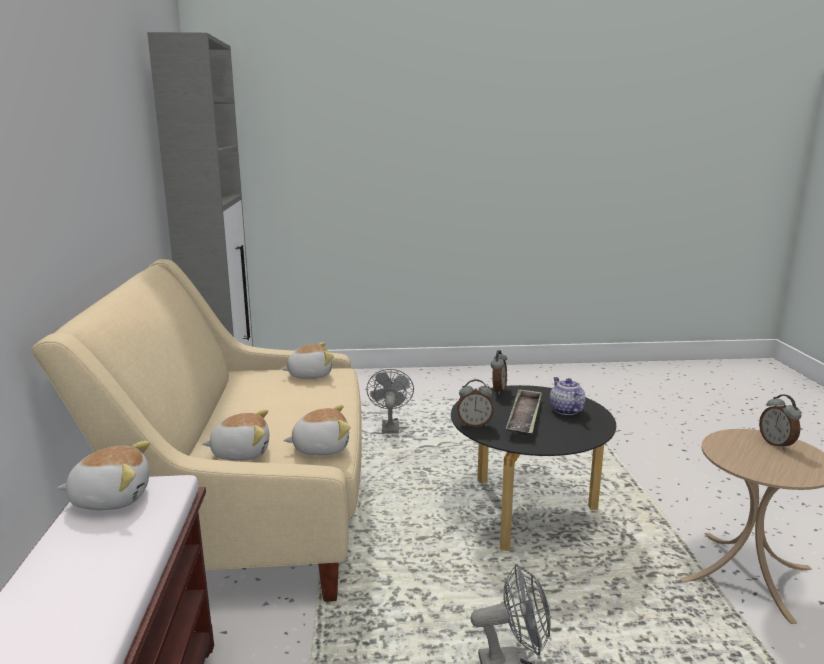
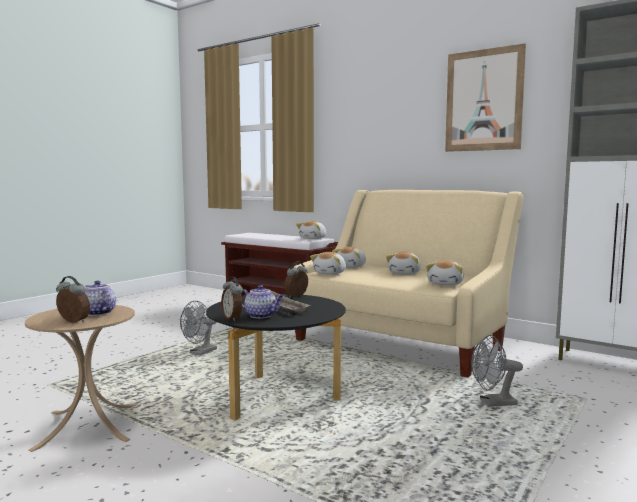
camera: 130 degrees right, 10 degrees down
grey fan [366,369,414,434] -> grey fan turned 135 degrees clockwise [471,335,523,407]
alarm clock [491,350,507,395] -> alarm clock moved to [221,277,243,321]
none -> teapot [84,281,116,316]
none -> plush toy [386,252,421,275]
none -> picture [445,43,526,152]

